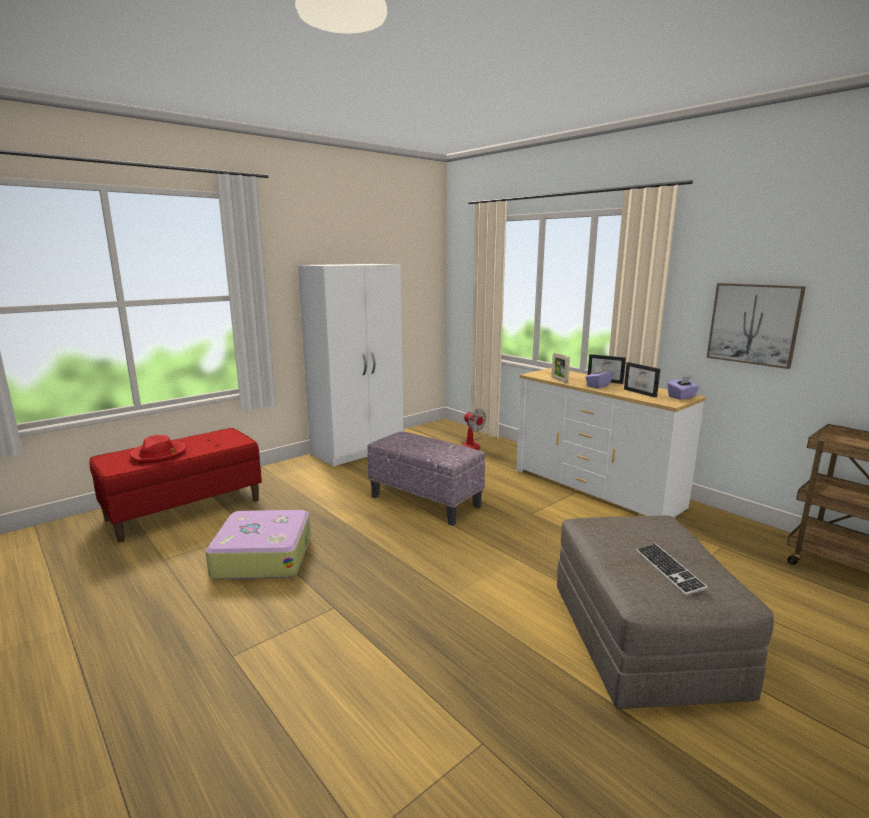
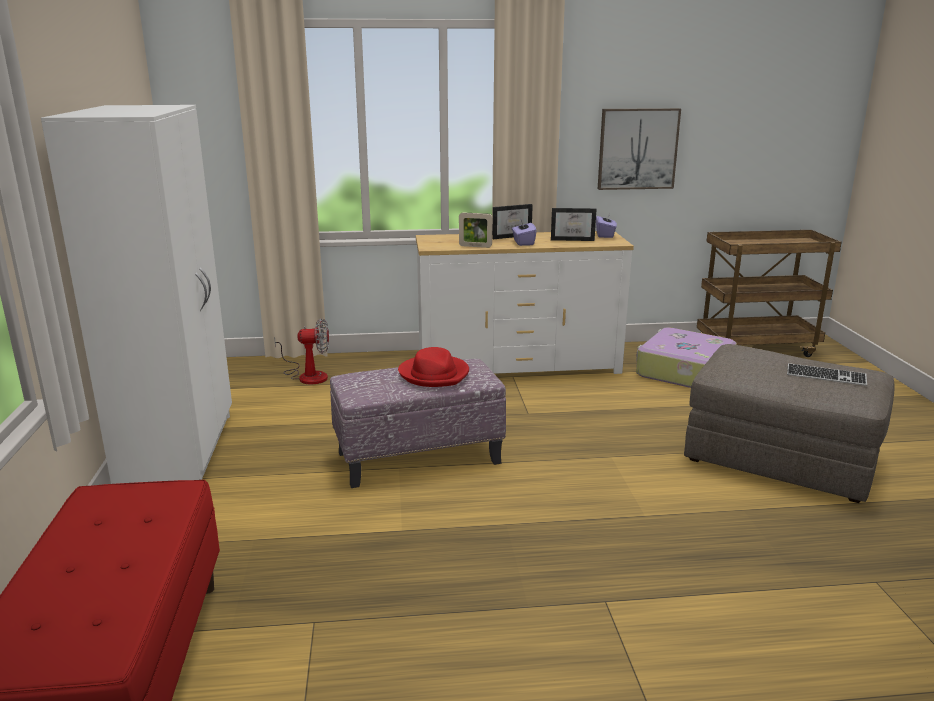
camera: 55 degrees left, 5 degrees up
red hat [130,435,186,463] -> red hat moved to [398,347,469,387]
suitcase [205,510,311,579] -> suitcase moved to [636,327,737,388]

